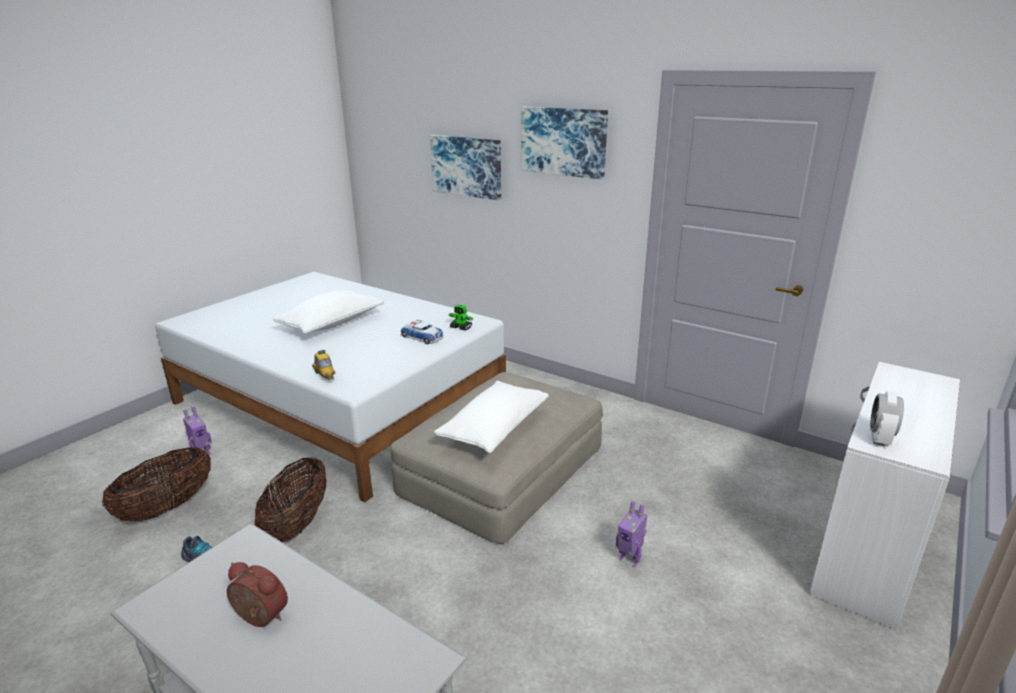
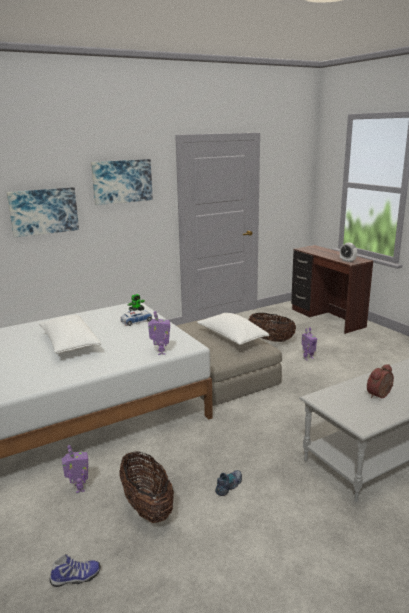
camera: 65 degrees left, 5 degrees down
basket [255,457,327,542] -> basket moved to [249,313,296,342]
toy car [312,350,335,380] -> toy robot [148,311,170,355]
white desk [809,362,960,631] -> brown desk [291,245,373,334]
none -> shoe [49,554,100,587]

